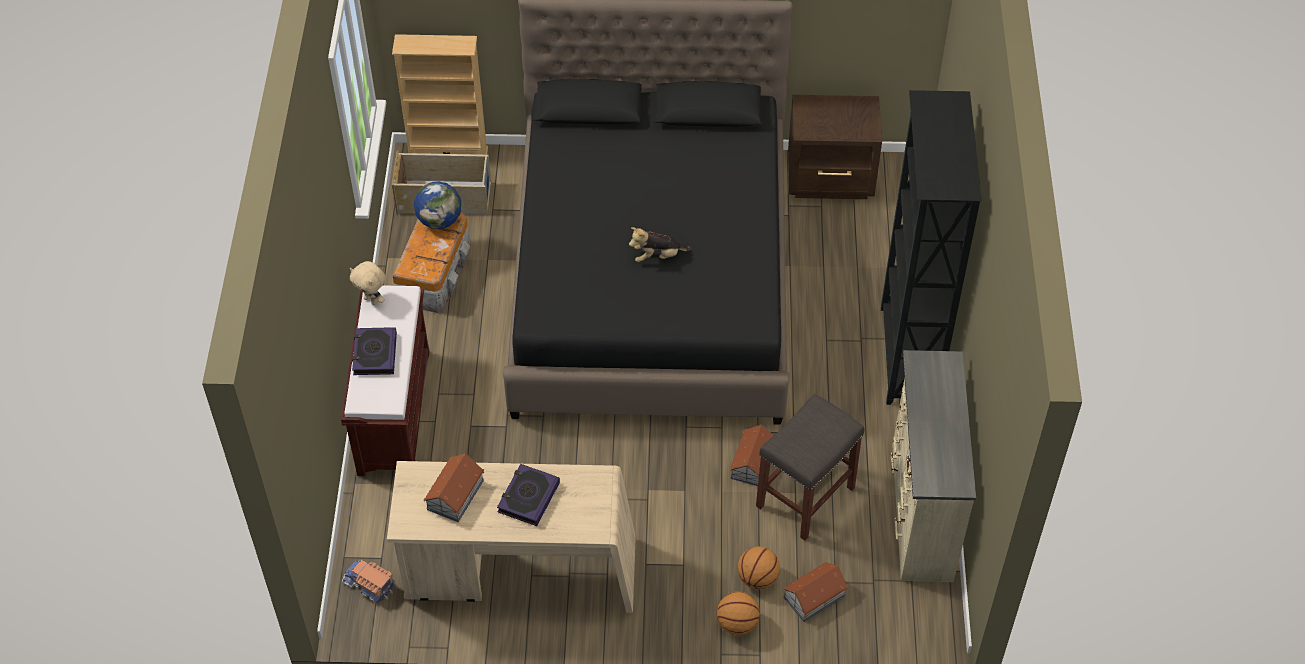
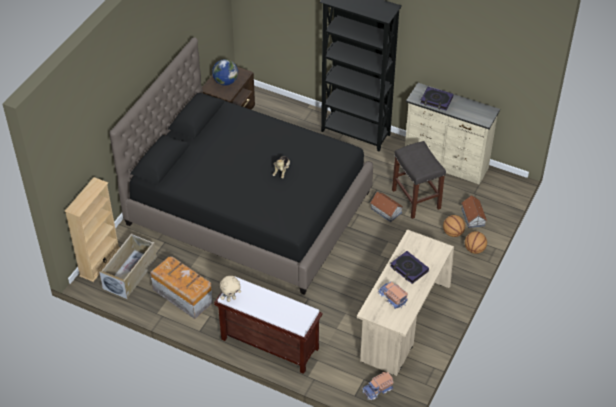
camera: 65 degrees left, 5 degrees down
book [352,327,397,375] -> book moved to [420,87,454,110]
globe [414,181,461,229] -> globe moved to [212,59,238,86]
toy house [424,454,484,522] -> toy truck [377,282,408,309]

